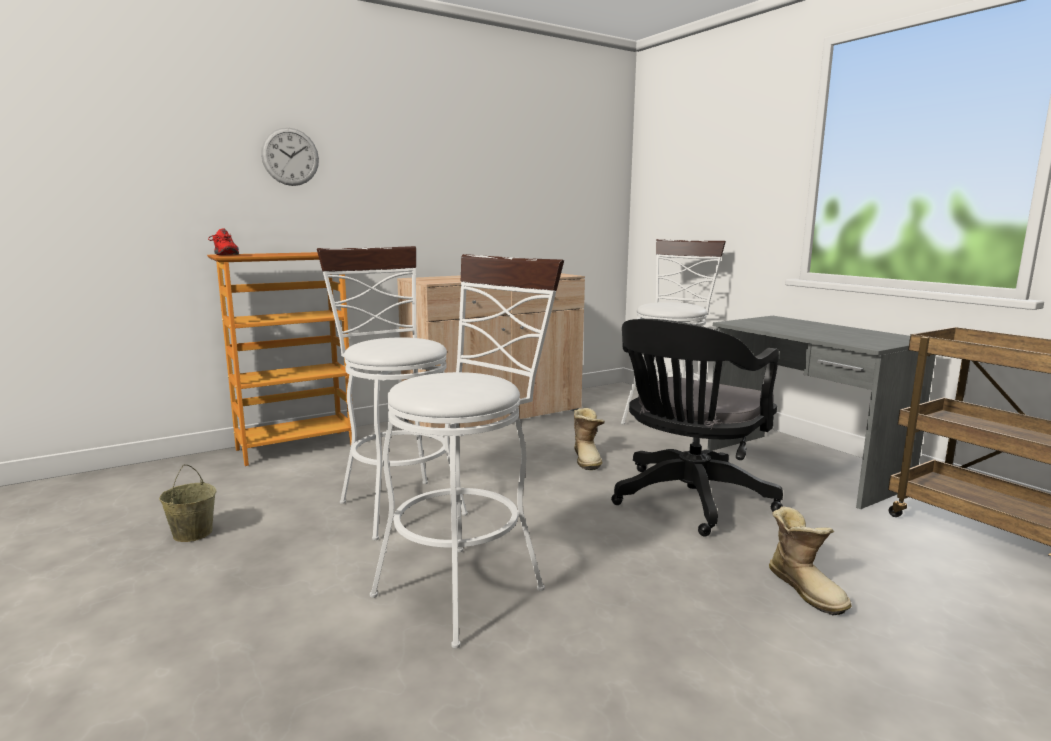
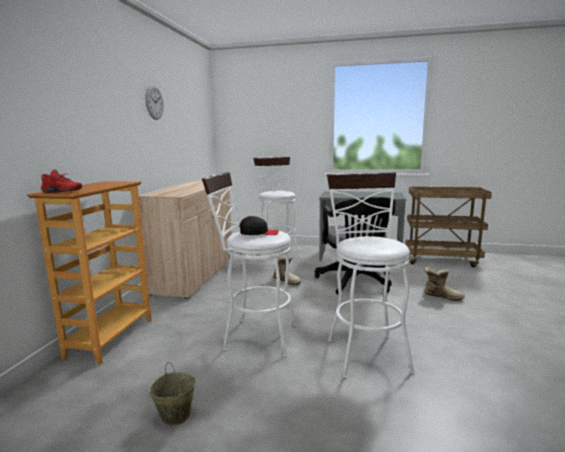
camera: 45 degrees left, 0 degrees up
wall clock [261,127,319,186] -> wall clock moved to [145,85,164,120]
none -> black cap [240,216,279,235]

